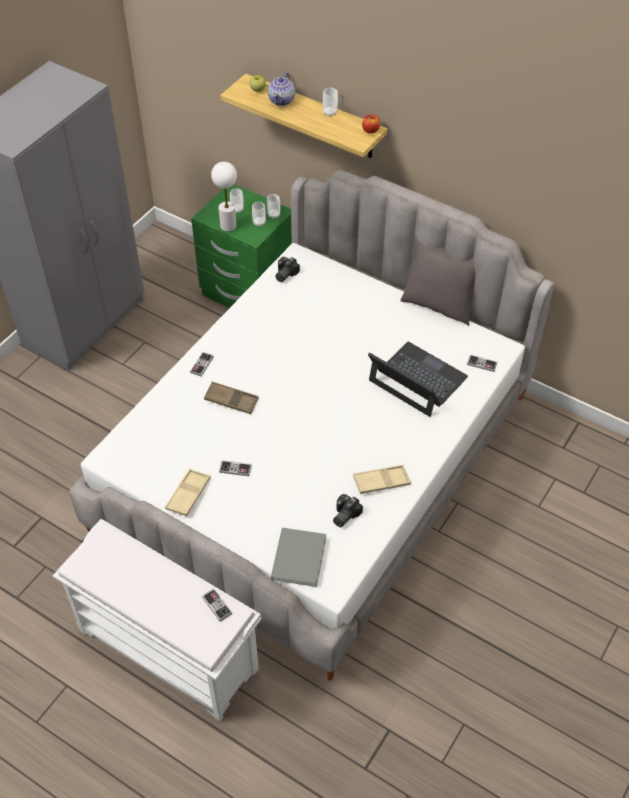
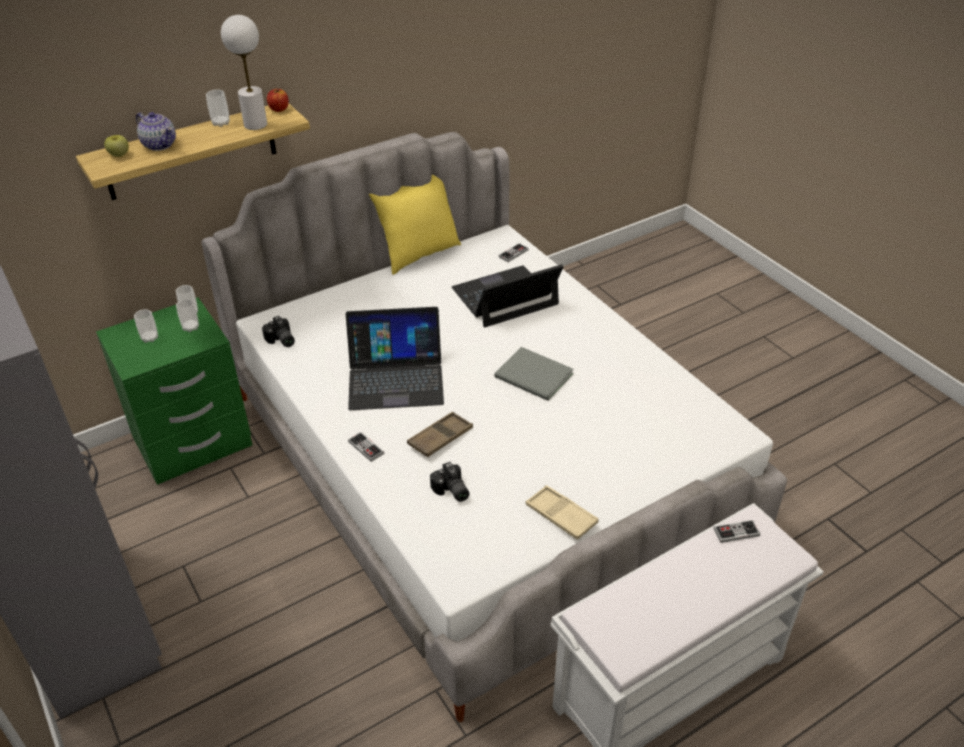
camera: 65 degrees left, 10 degrees down
white table lamp [211,162,237,232] -> white table lamp moved to [221,15,267,130]
game controller [219,460,252,476] -> none
grey book [271,528,326,587] -> grey book moved to [494,347,574,401]
camera [333,494,363,527] -> camera moved to [430,462,469,502]
beige tray [353,465,411,494] -> none
grey pillow [400,234,475,326] -> yellow pillow [369,175,461,275]
none -> laptop [346,307,444,410]

